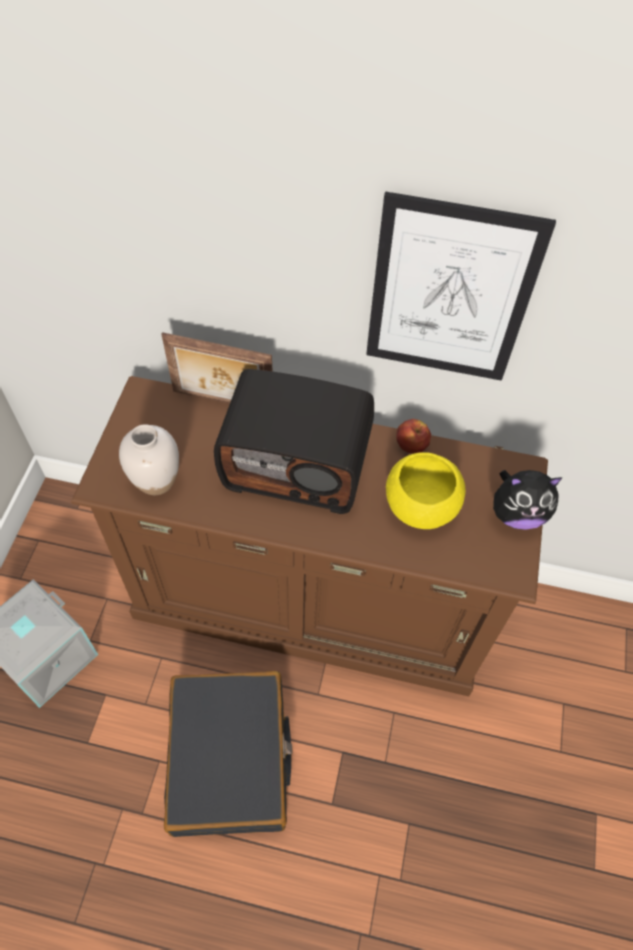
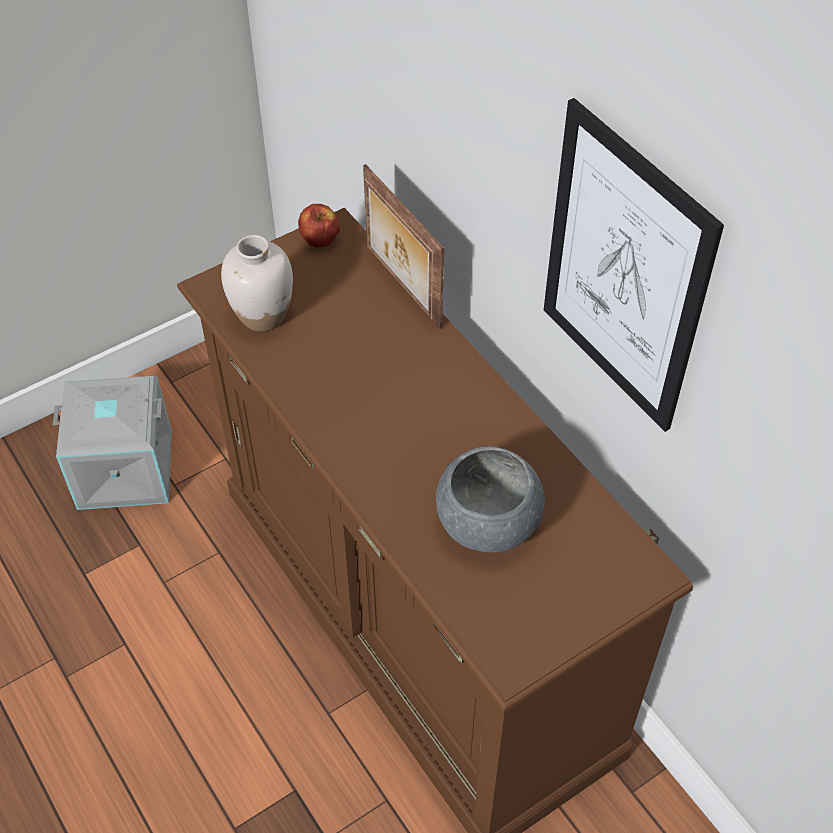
camera: 45 degrees right, 5 degrees down
black suitcase [164,671,293,837] -> none
radio [214,369,374,514] -> none
yellow bowl [386,452,466,529] -> grey bowl [436,446,545,553]
apple [396,419,431,454] -> apple moved to [298,204,340,248]
plush toy [493,470,563,530] -> none

